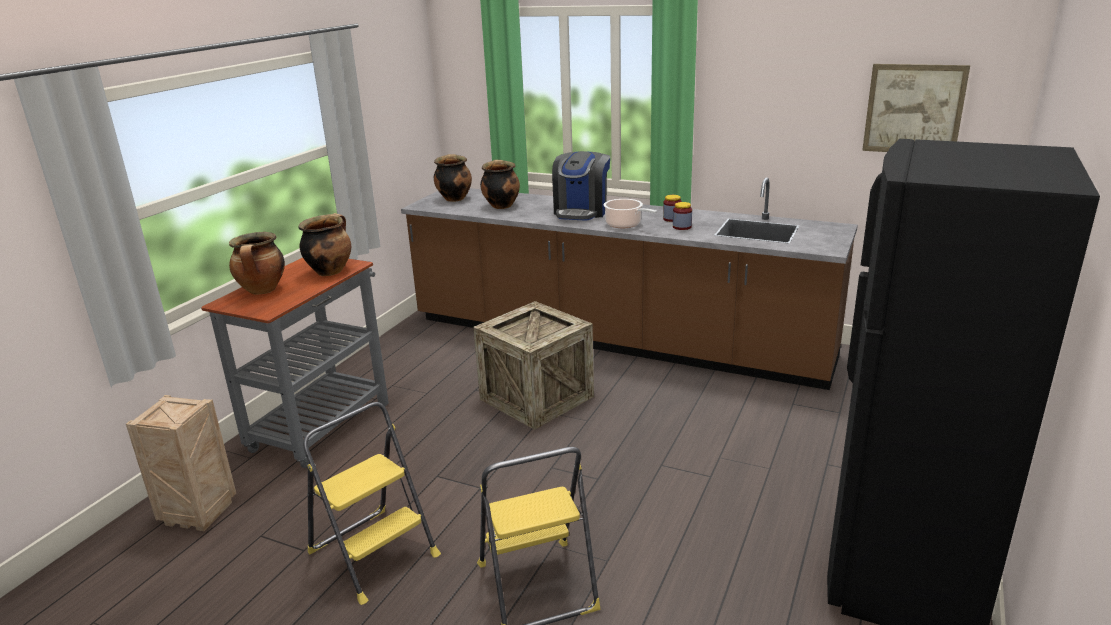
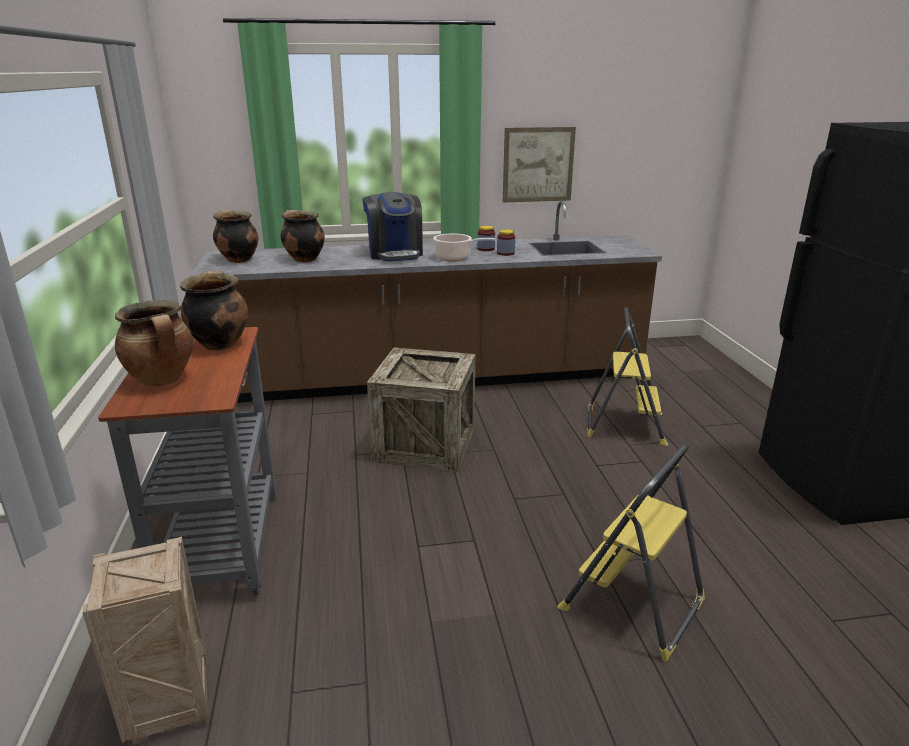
camera: 35 degrees left, 0 degrees up
yellow step ladder [303,402,441,605] -> yellow step ladder moved to [588,307,668,446]
picture [862,64,970,152] -> picture moved to [503,127,576,202]

